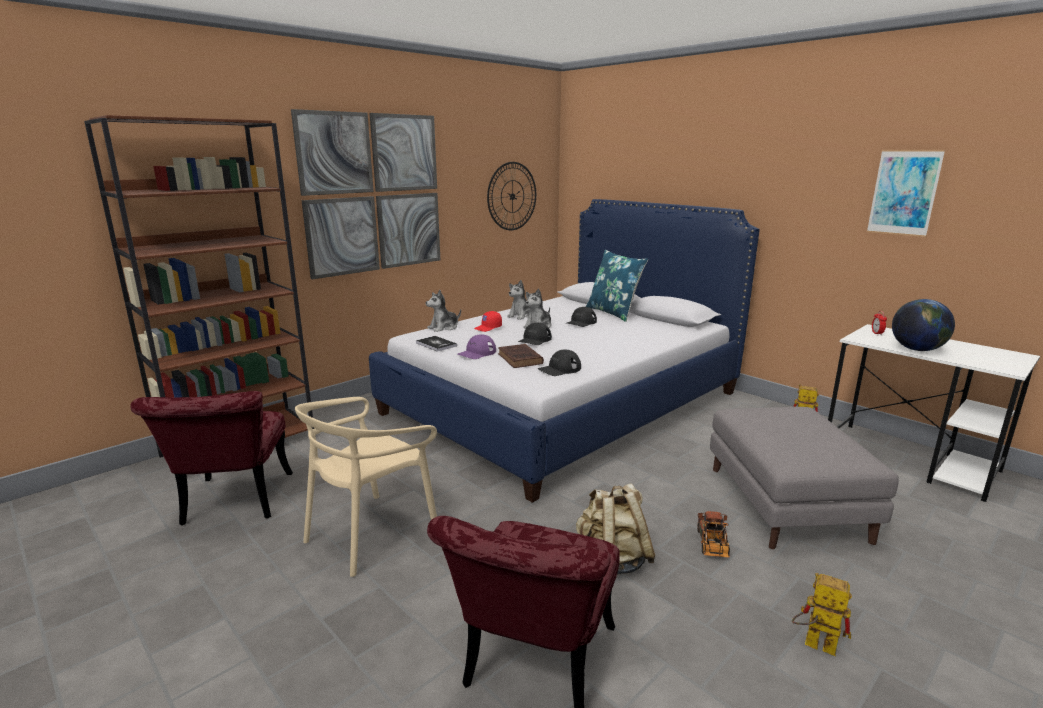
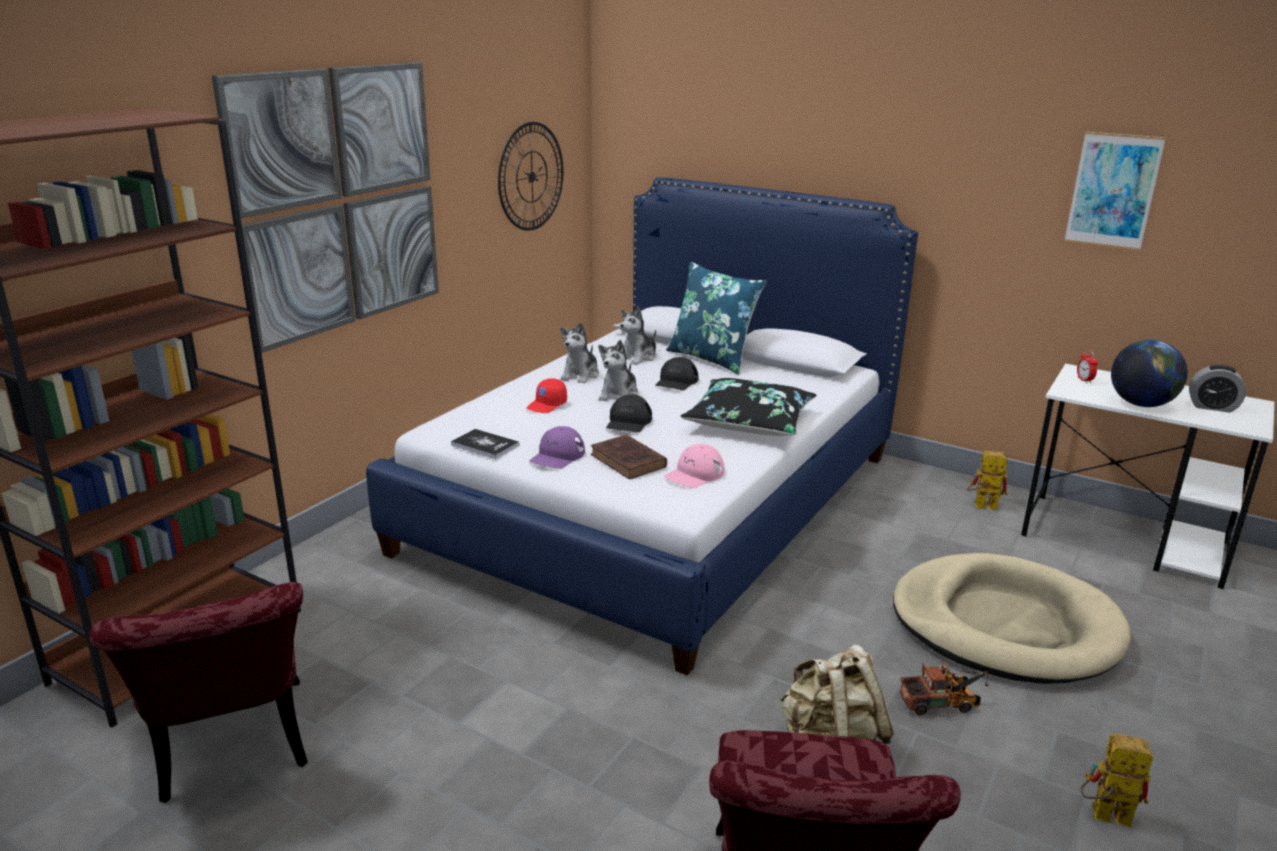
camera: 15 degrees left, 5 degrees up
beige chair [295,397,437,577] -> none
plush toy [426,290,461,332] -> plush toy moved to [620,306,656,365]
black cap [538,350,581,376] -> pink cap [664,444,724,488]
toy truck [697,511,730,558] -> toy truck turned 90 degrees counterclockwise [900,664,989,716]
grey ottoman [710,407,899,549] -> beige dog bed [893,553,1131,684]
none -> black pillow [680,378,817,436]
none -> alarm clock [1189,365,1246,413]

